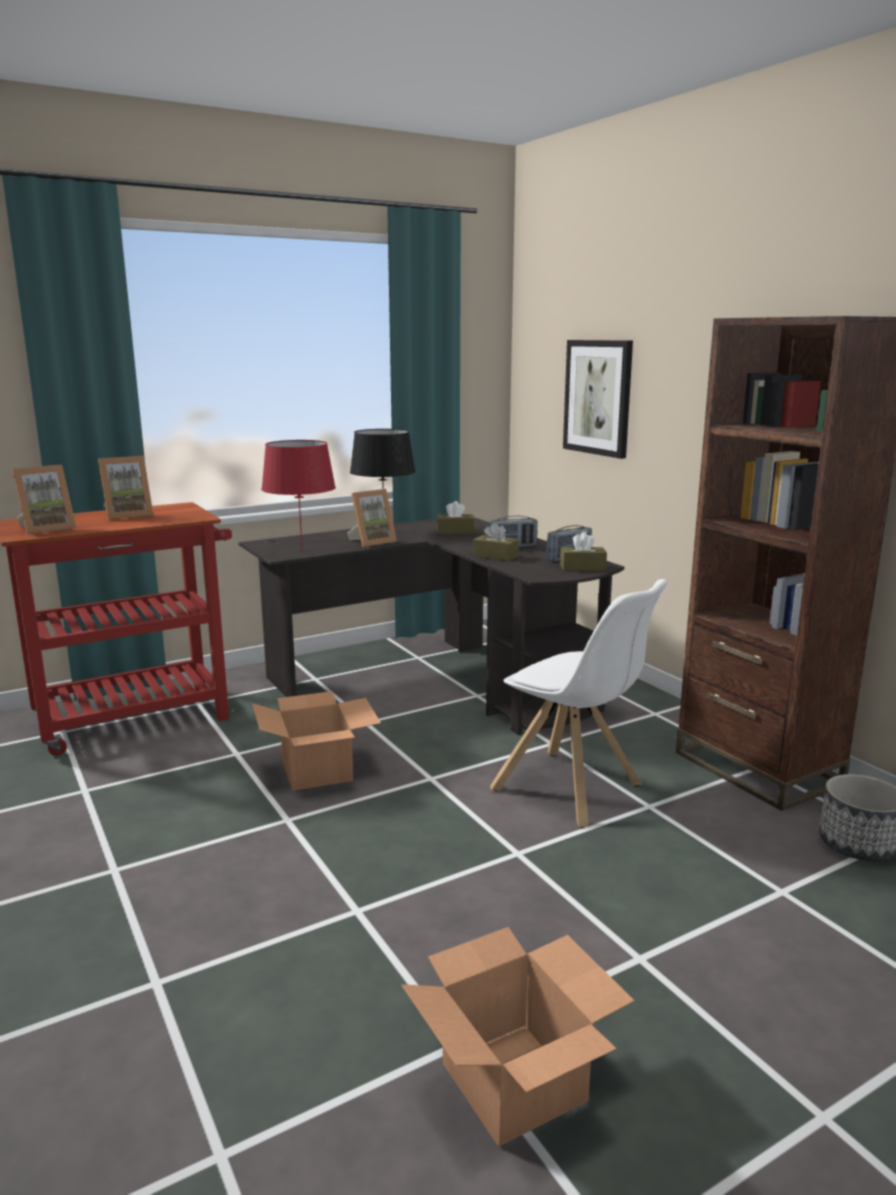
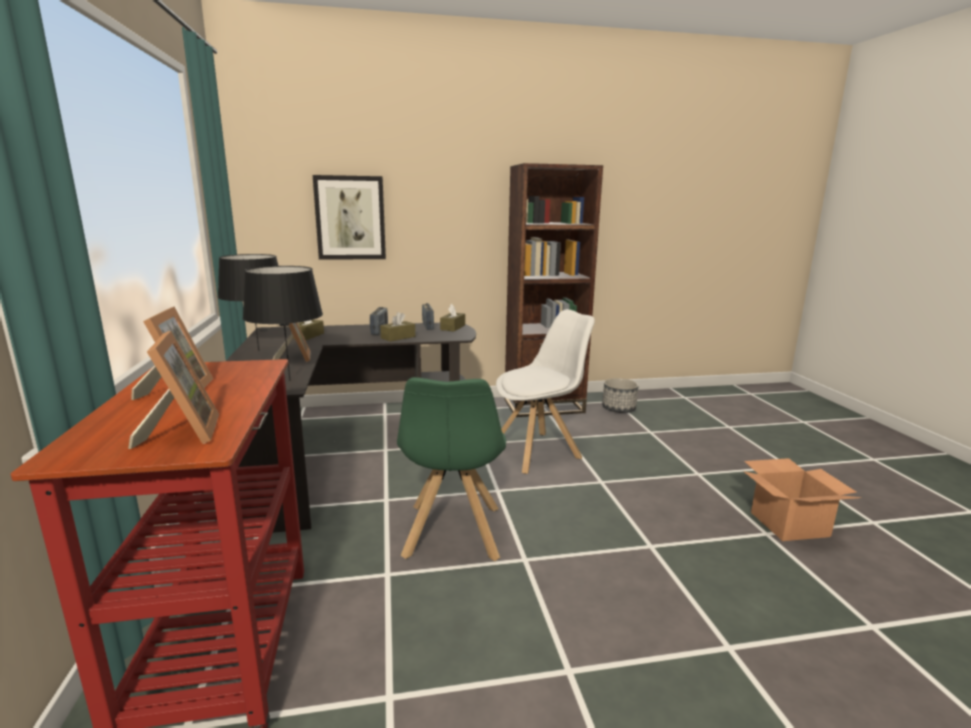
camera: 70 degrees left, 0 degrees up
cardboard box [252,691,381,791] -> green chair [397,377,506,561]
red table lamp [261,440,336,553] -> black table lamp [242,266,323,381]

